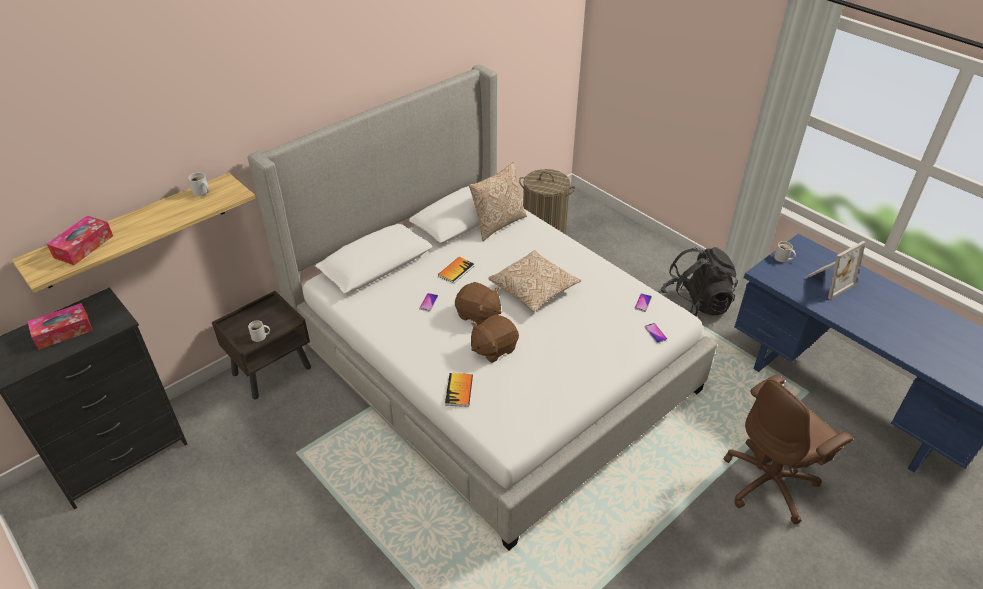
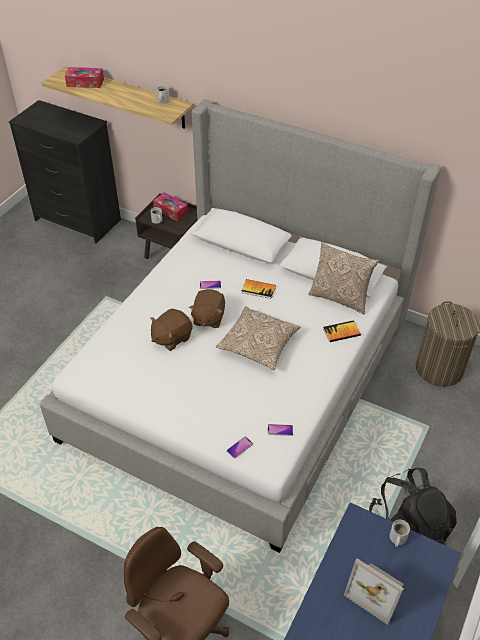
camera: 70 degrees right, 5 degrees up
tissue box [27,303,93,350] -> tissue box moved to [153,193,188,221]
book [445,373,473,407] -> book moved to [323,320,361,342]
brown plush toy [471,315,519,363] -> brown plush toy turned 75 degrees counterclockwise [150,309,193,351]

